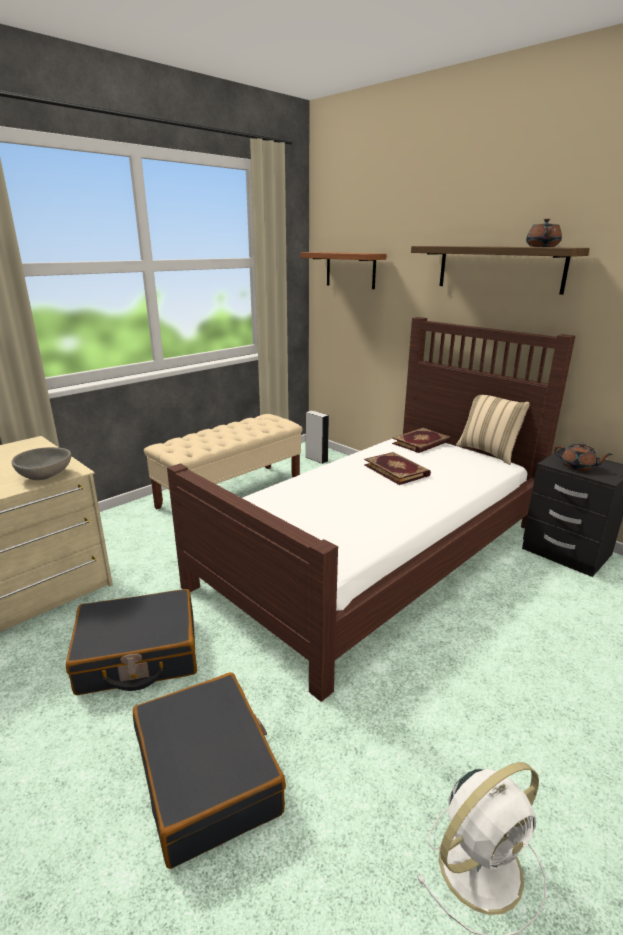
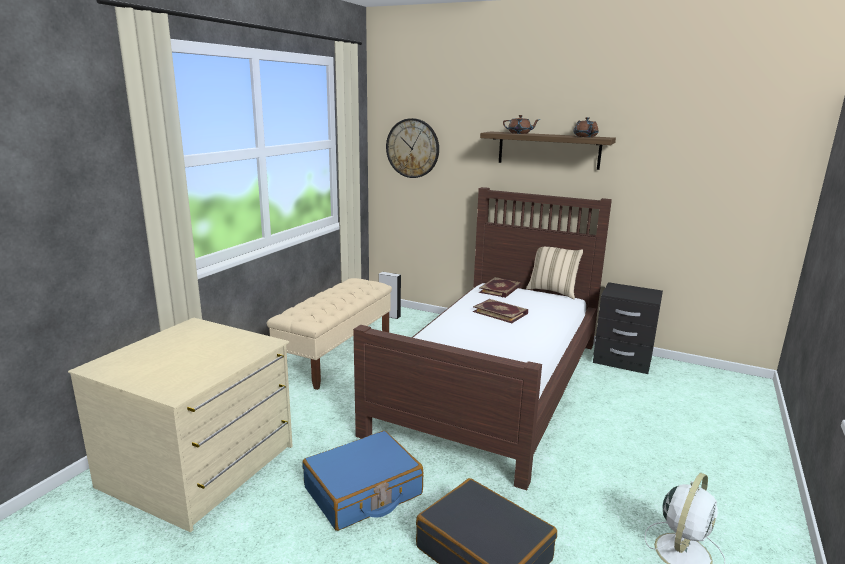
camera: 20 degrees left, 5 degrees down
grey bowl [12,447,71,480] -> none
black suitcase [66,589,197,695] -> blue suitcase [302,431,423,531]
shelf [301,252,387,289] -> wall clock [386,118,439,178]
brown teapot [554,443,613,471] -> brown teapot moved to [503,115,539,134]

